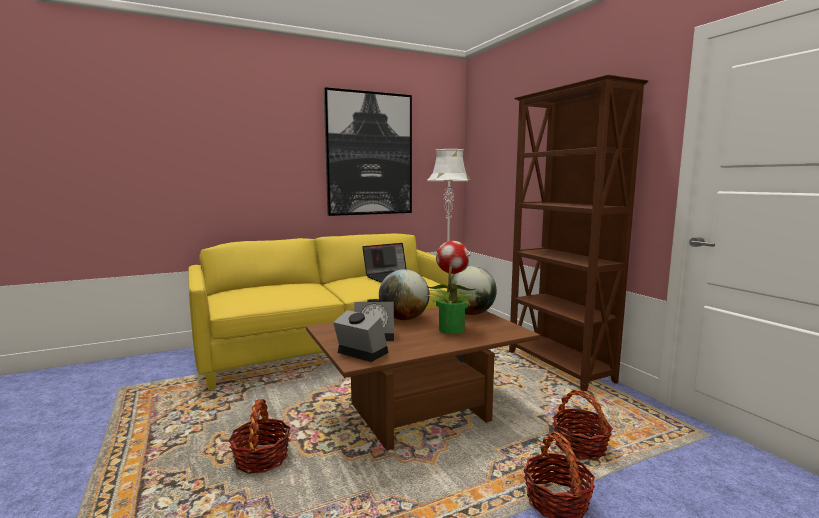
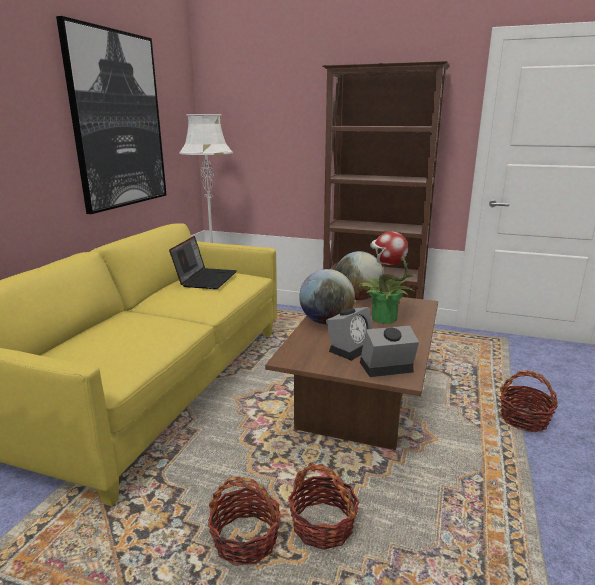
camera: 45 degrees left, 10 degrees up
basket [552,389,613,460] -> basket moved to [208,477,281,566]

